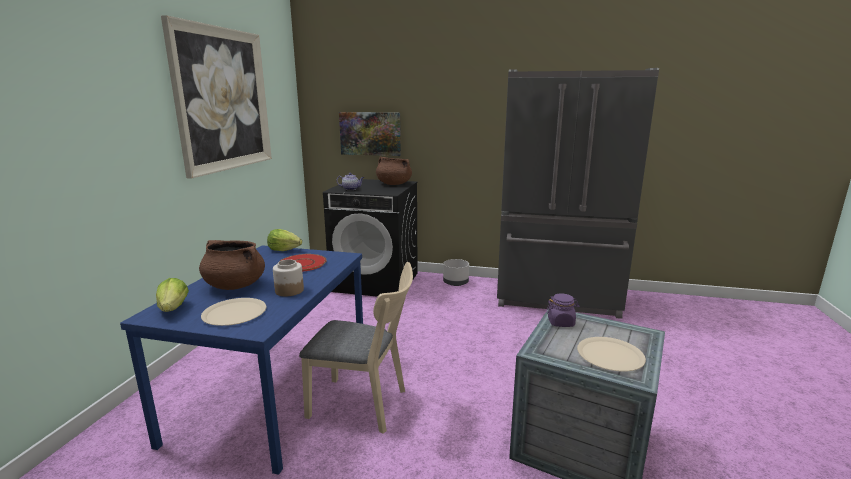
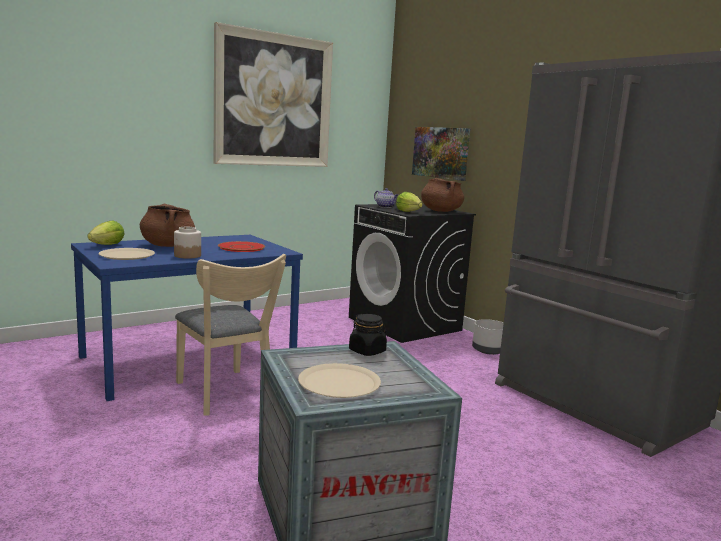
camera: 40 degrees right, 5 degrees down
lettuce [267,229,302,251] -> lettuce moved to [396,192,423,212]
purple jar [546,293,580,327] -> black jar [349,314,387,356]

